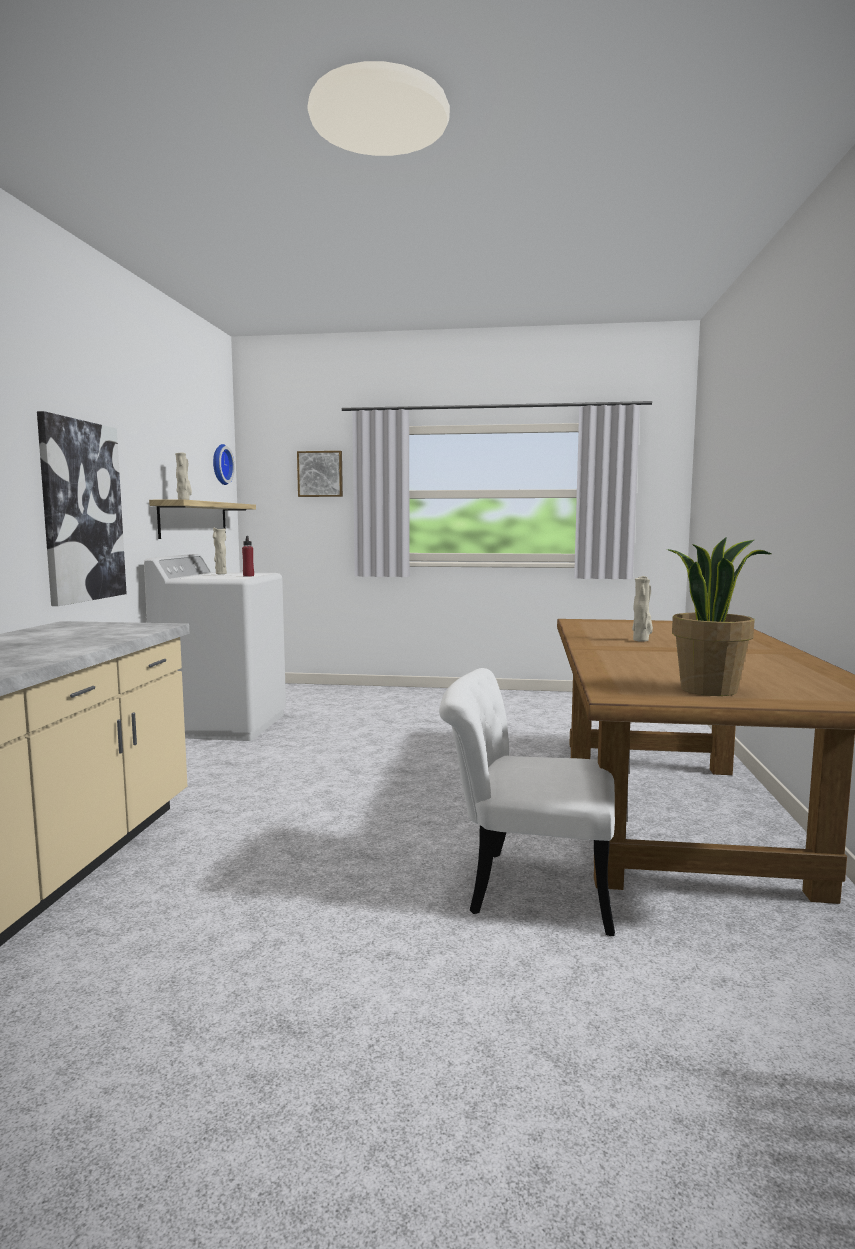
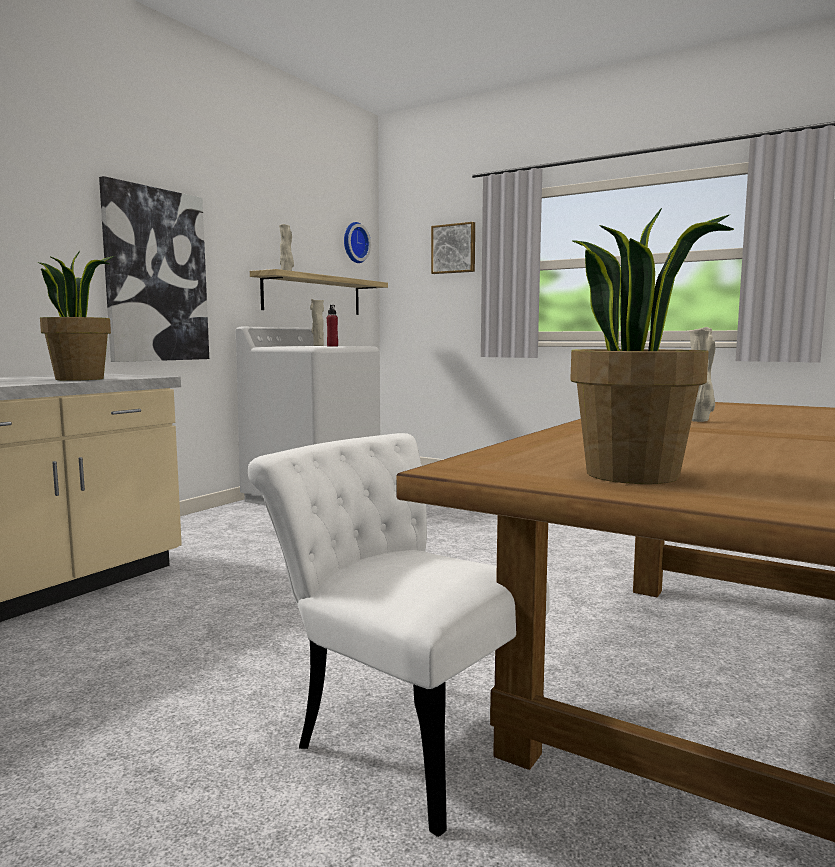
camera: 25 degrees right, 0 degrees up
none -> potted plant [38,251,114,381]

